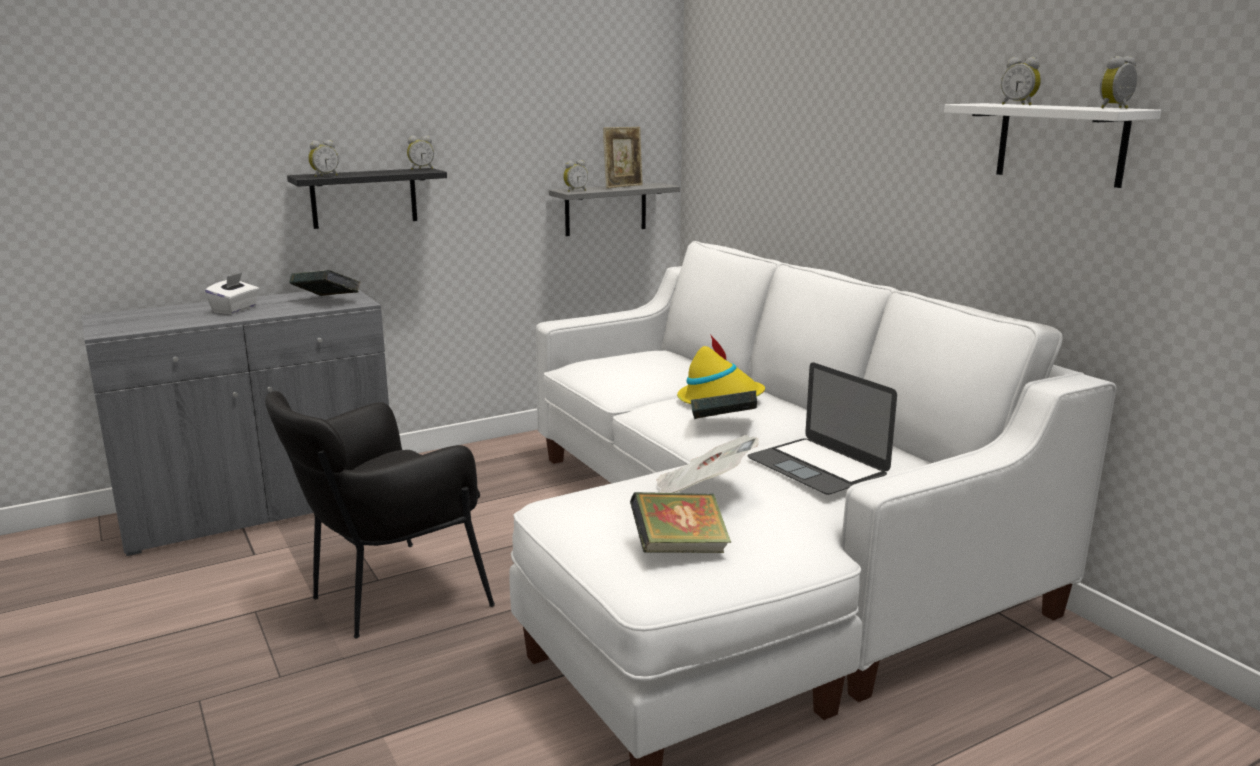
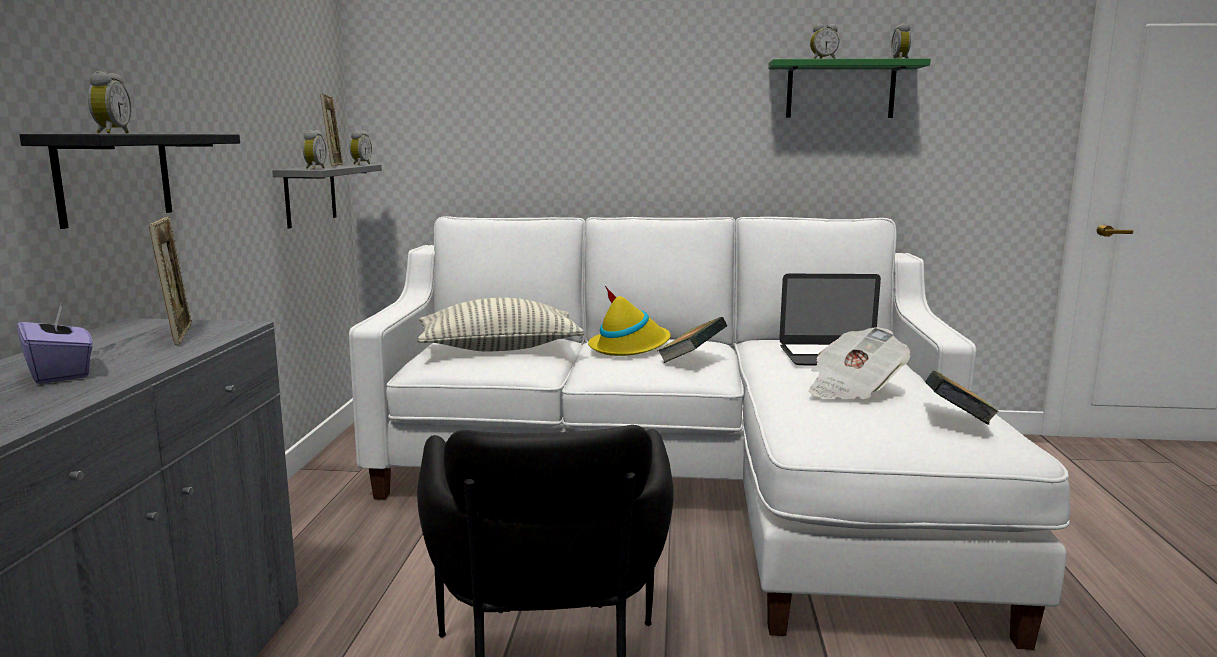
camera: 55 degrees left, 5 degrees down
white tissue box [205,273,259,314] -> purple tissue box [17,304,93,384]
book [289,270,361,296] -> picture frame [149,217,192,345]
alarm clock [407,135,434,170] -> alarm clock moved to [350,131,372,165]
white shelf [944,103,1161,188] -> green shelf [768,58,931,118]
none -> pillow [417,297,584,352]

